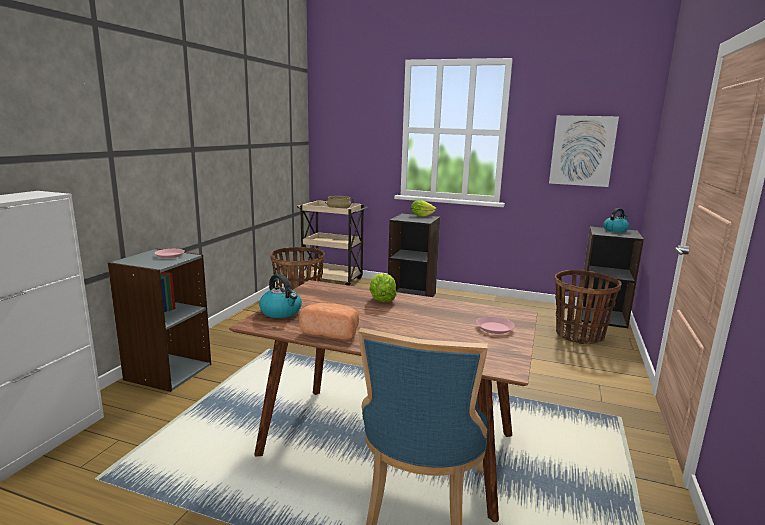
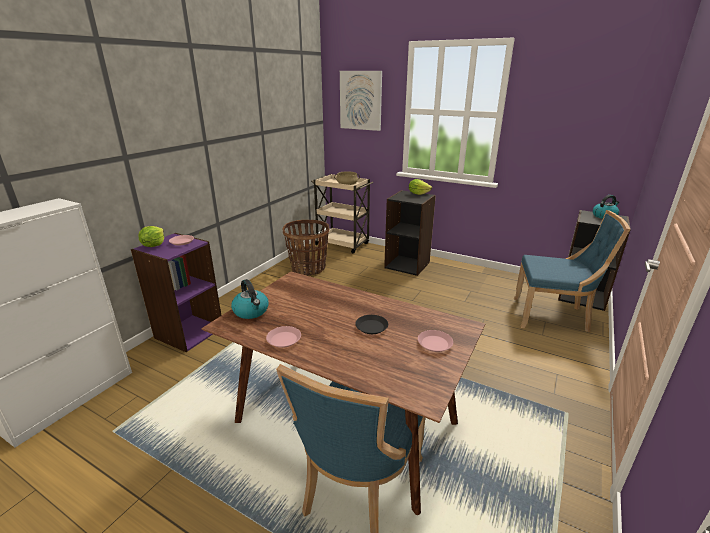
camera: 10 degrees right, 10 degrees up
grey bookcase [108,248,211,392] -> purple bookcase [131,233,222,352]
bread [299,303,359,340] -> pink plate [266,326,301,348]
lettuce [369,273,397,302] -> lettuce moved to [138,226,164,247]
picture [549,115,619,187] -> picture moved to [340,71,382,131]
basket [555,270,622,344] -> blue chair [514,210,630,332]
none -> black plate [355,315,388,334]

